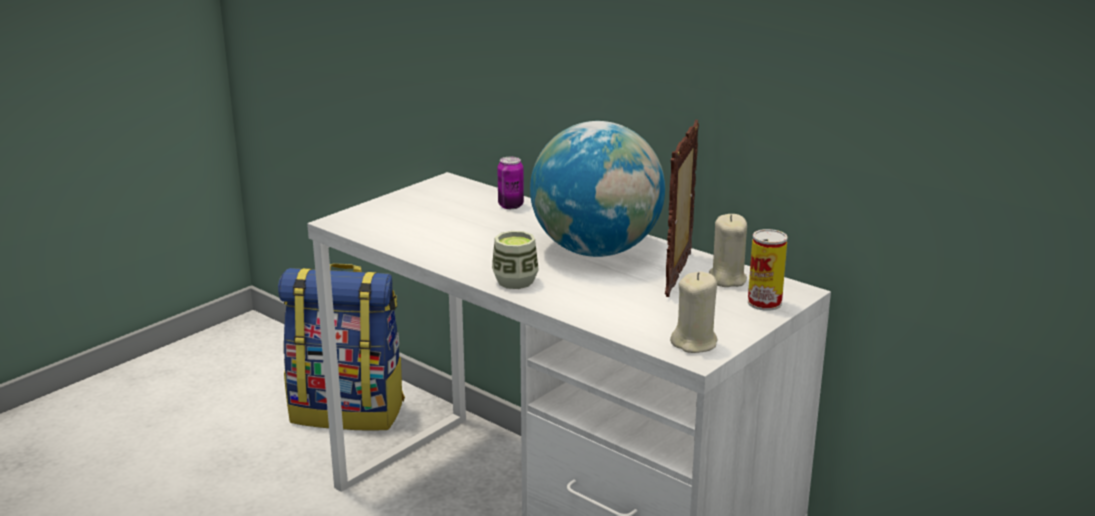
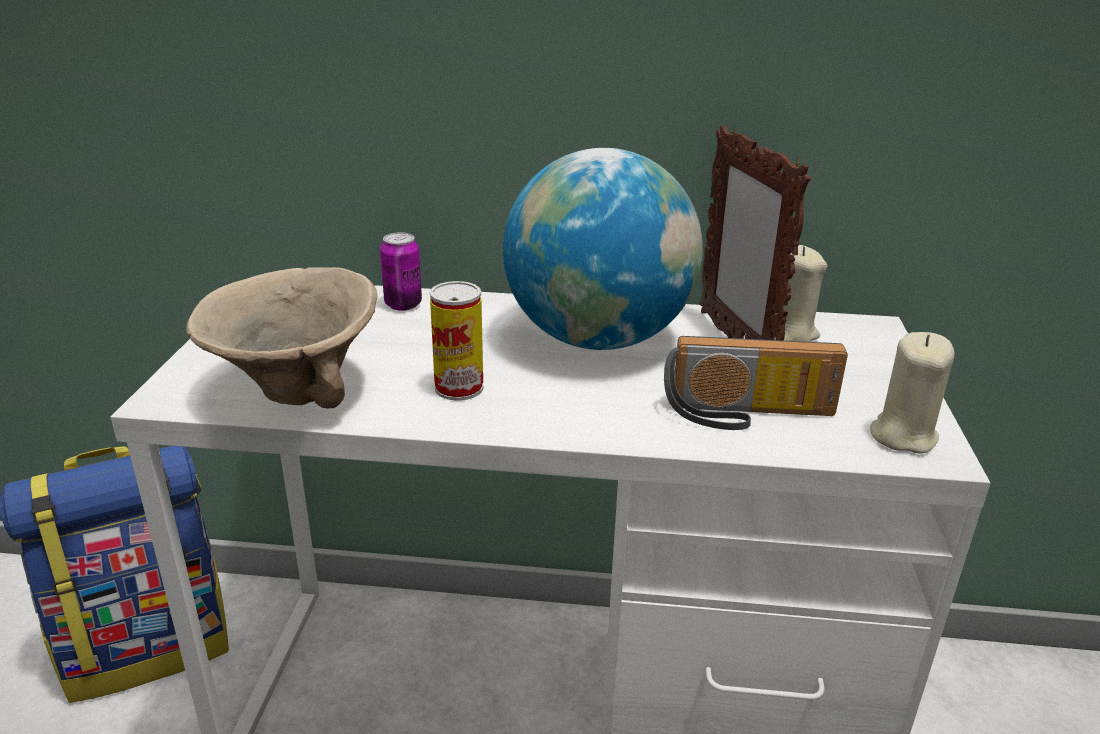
camera: 35 degrees left, 5 degrees up
cup [492,231,539,289] -> none
can [748,229,788,311] -> can moved to [430,281,483,401]
none -> beige bowl [186,267,378,409]
none -> radio [664,336,848,430]

